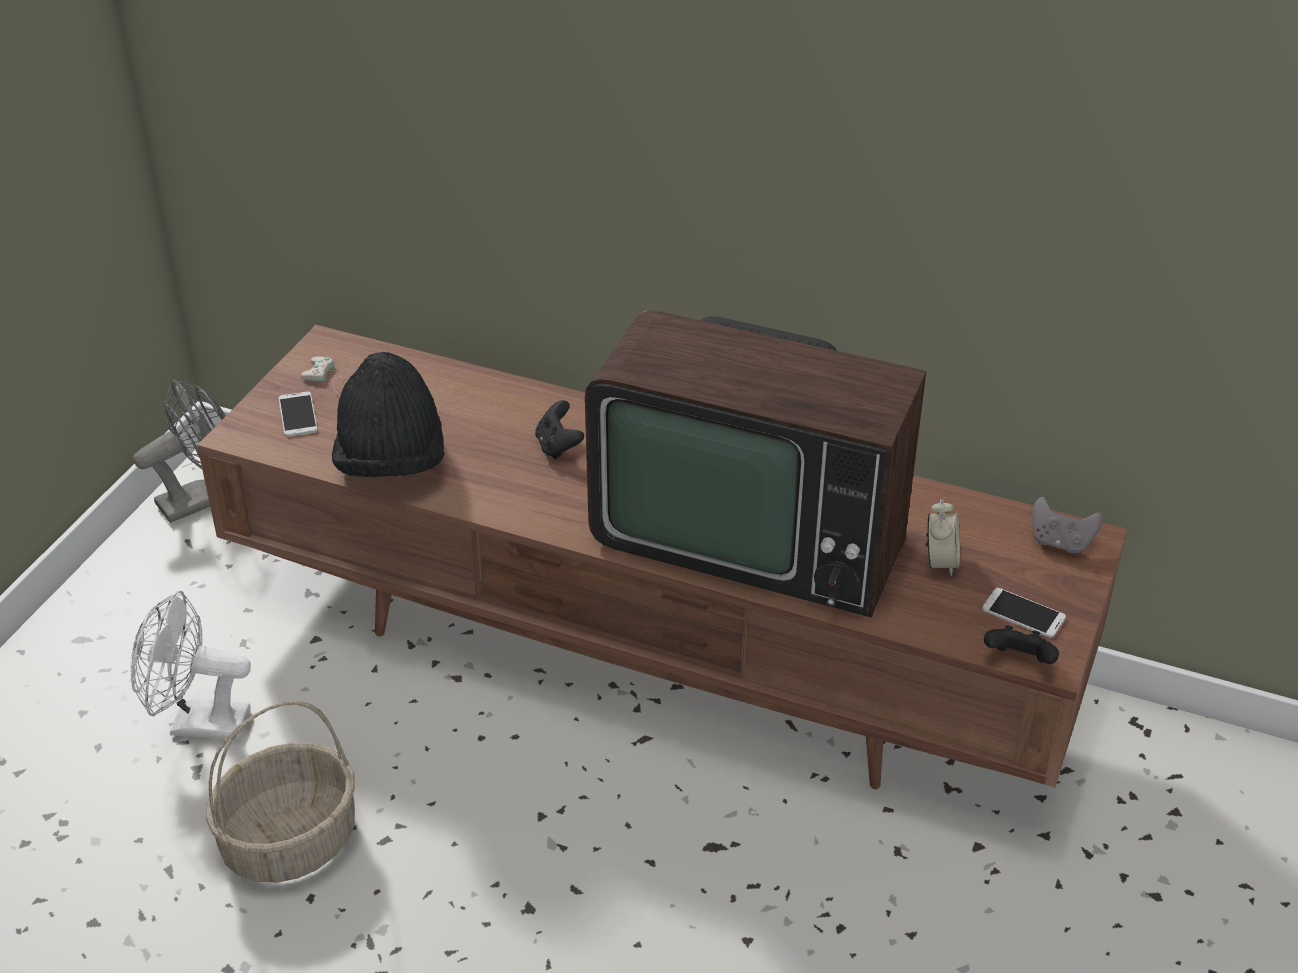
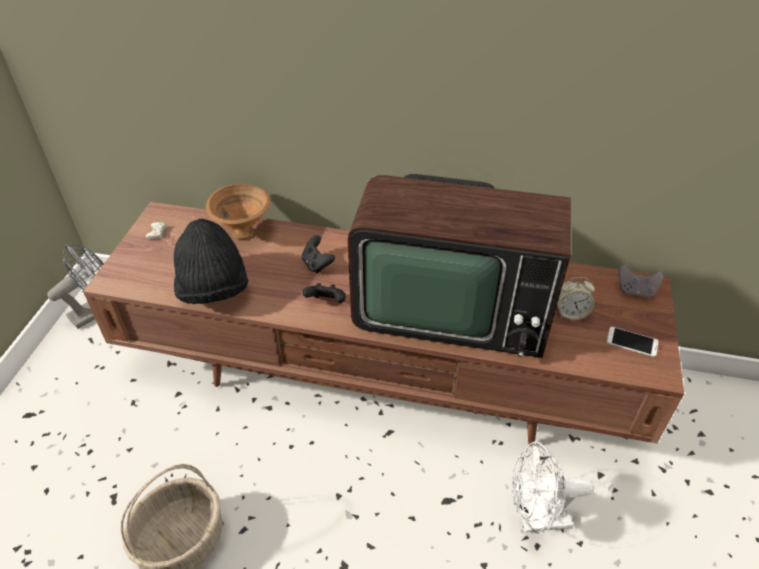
camera: 10 degrees left, 5 degrees up
white fan [130,591,251,740] -> white fan moved to [512,441,593,534]
phone [279,391,318,437] -> none
alarm clock [926,499,960,576] -> alarm clock turned 90 degrees clockwise [557,277,595,320]
black game controller [984,625,1059,664] -> black game controller moved to [303,283,346,303]
none -> brown bowl [206,184,271,239]

